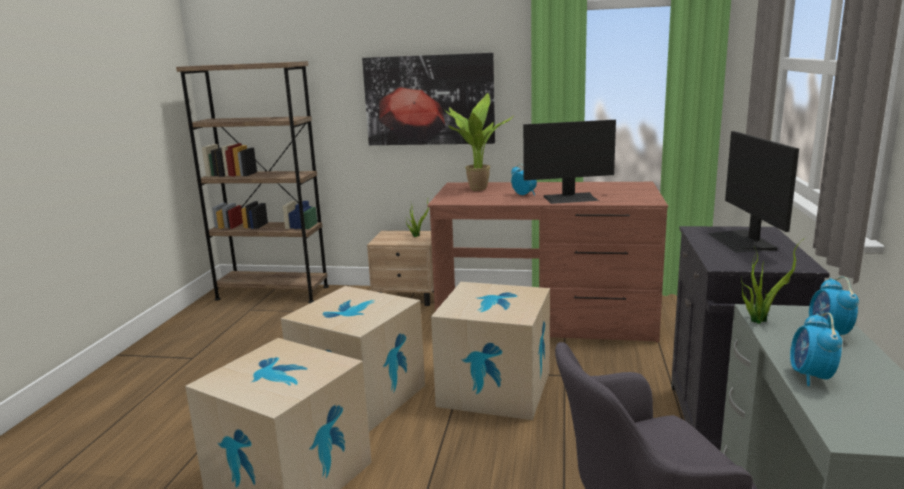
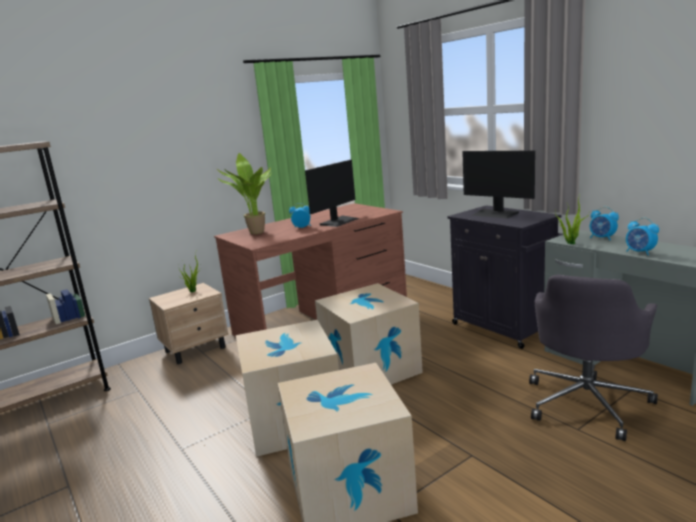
camera: 45 degrees left, 0 degrees up
picture [362,53,495,145] -> none

